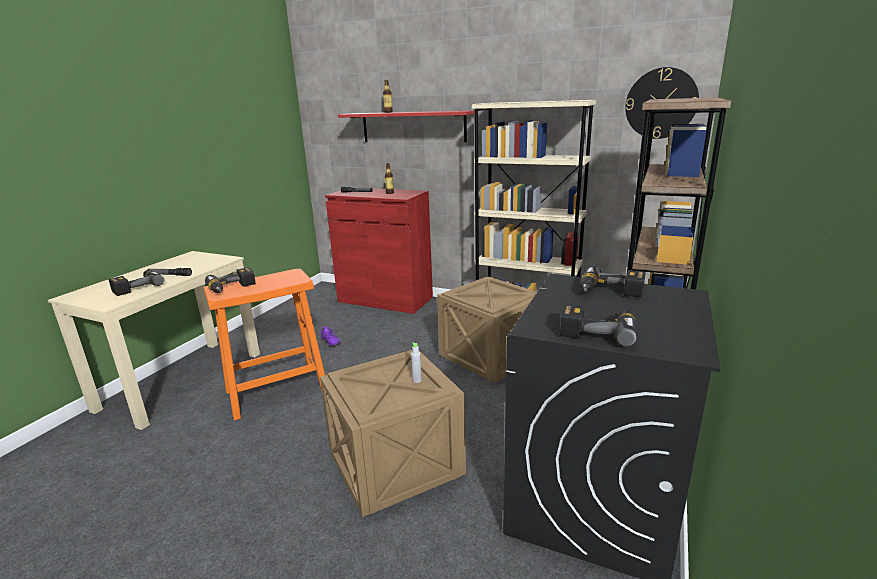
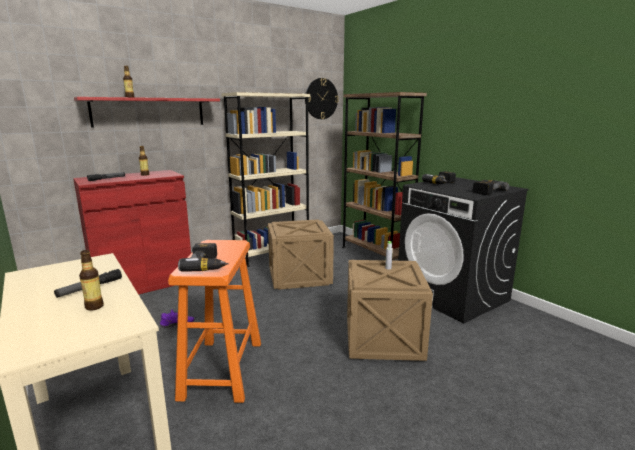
camera: 60 degrees left, 5 degrees down
power drill [108,270,164,296] -> bottle [79,250,104,311]

